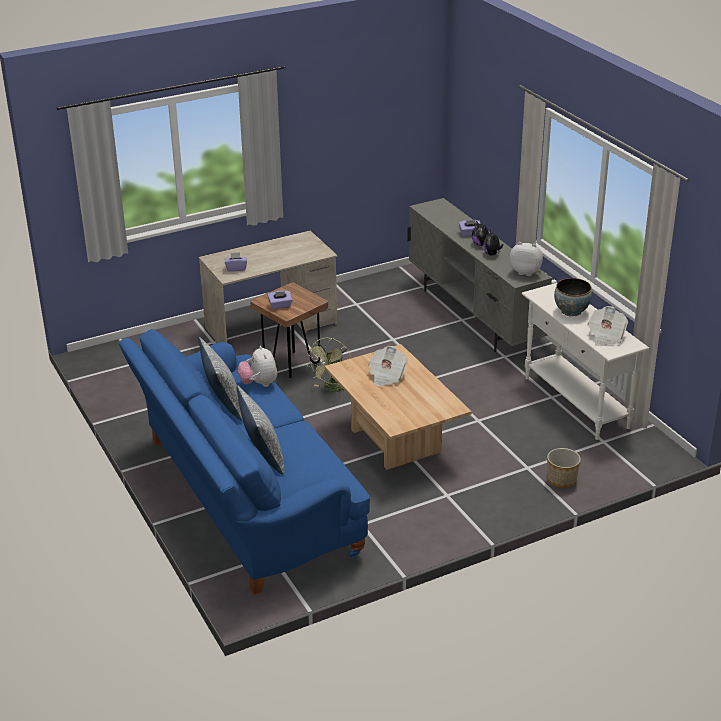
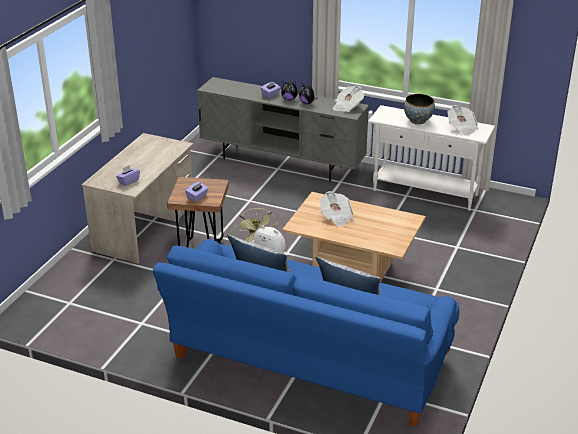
camera: 40 degrees left, 0 degrees up
plush toy [509,242,543,276] -> newspaper [333,86,364,112]
planter [547,448,581,488] -> none

